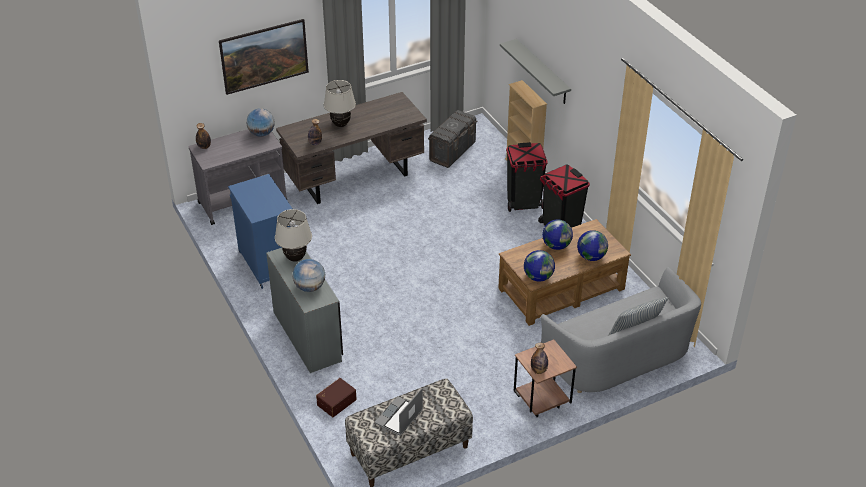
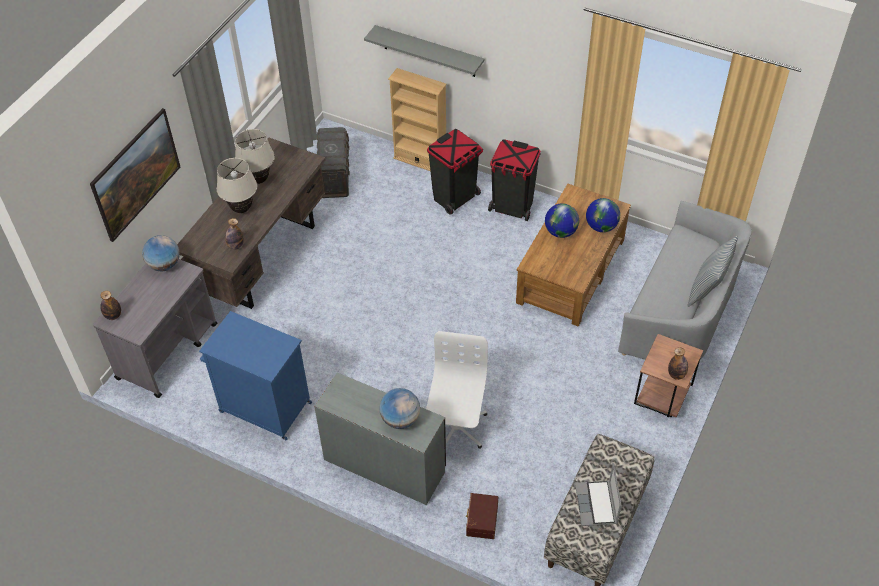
camera: 35 degrees left, 10 degrees up
beige table lamp [275,209,312,262] -> beige table lamp moved to [235,129,275,184]
globe [524,250,555,282] -> none
none -> white office chair [426,331,488,449]

